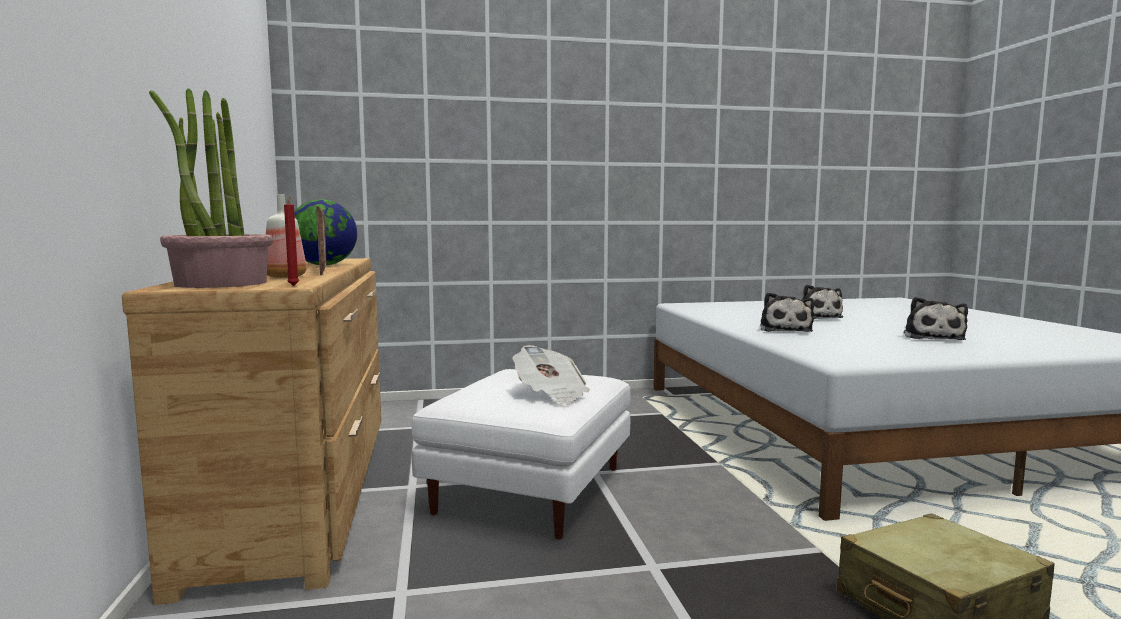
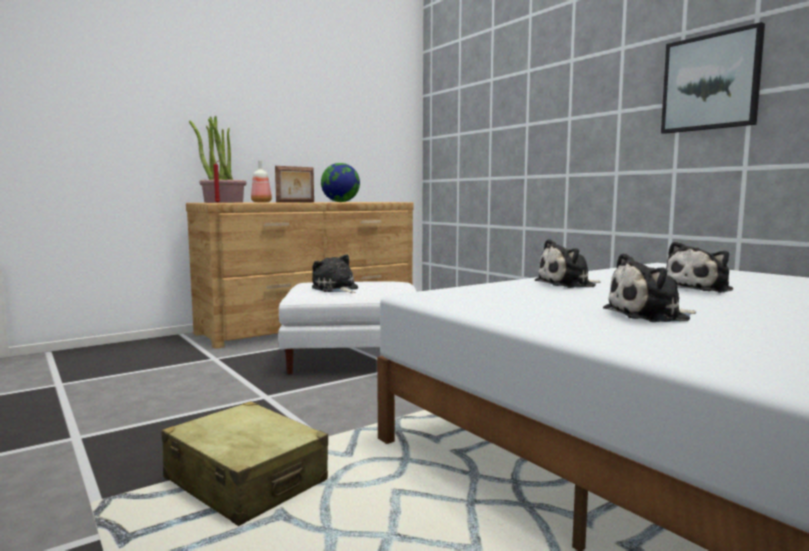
camera: 65 degrees right, 0 degrees up
newspaper [512,345,590,405] -> plush toy [312,254,358,293]
none -> picture [661,22,765,134]

